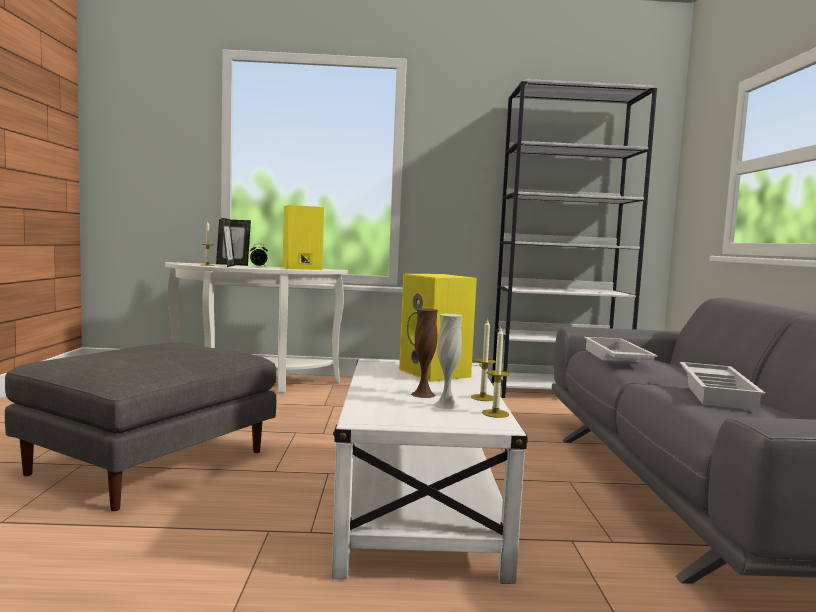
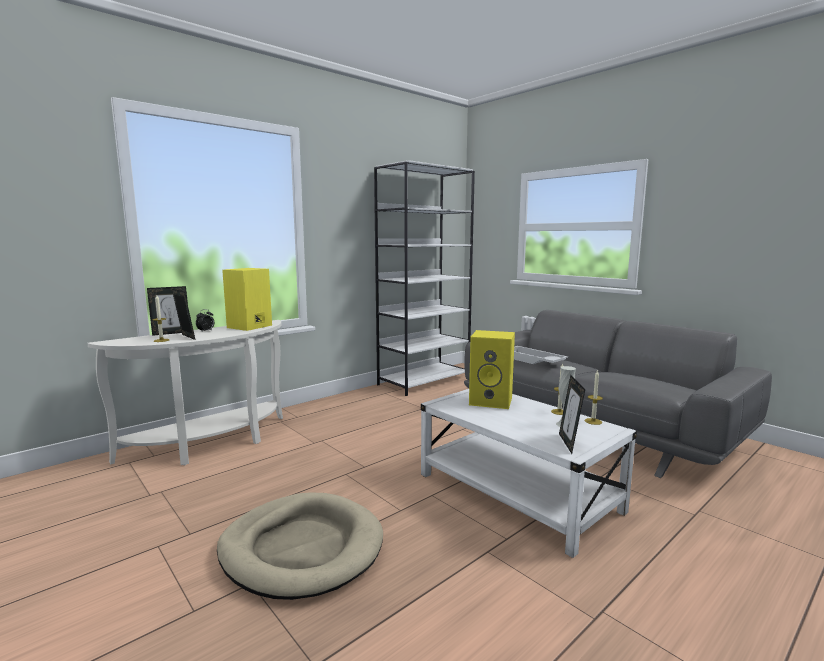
camera: 40 degrees left, 5 degrees up
grey ottoman [5,342,276,511] -> beige dog bed [217,493,383,600]
brown vase [411,308,438,398] -> none
white tray [680,362,765,411] -> none
none -> picture frame [559,375,585,454]

